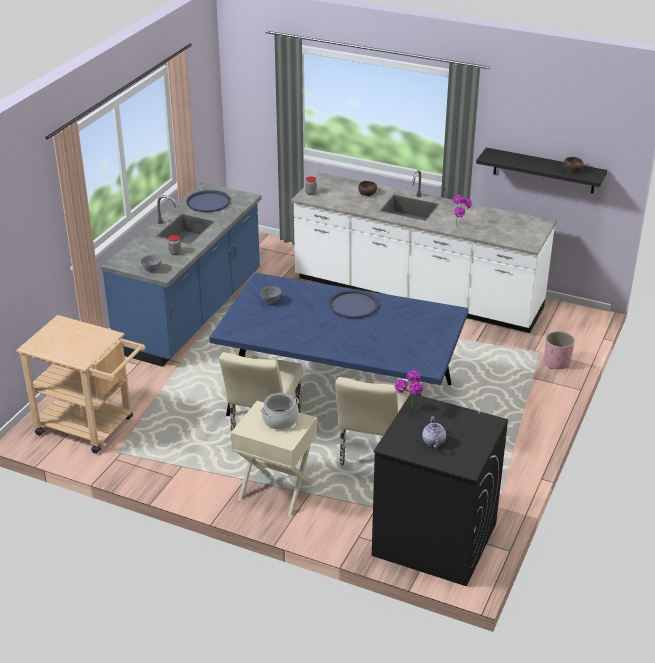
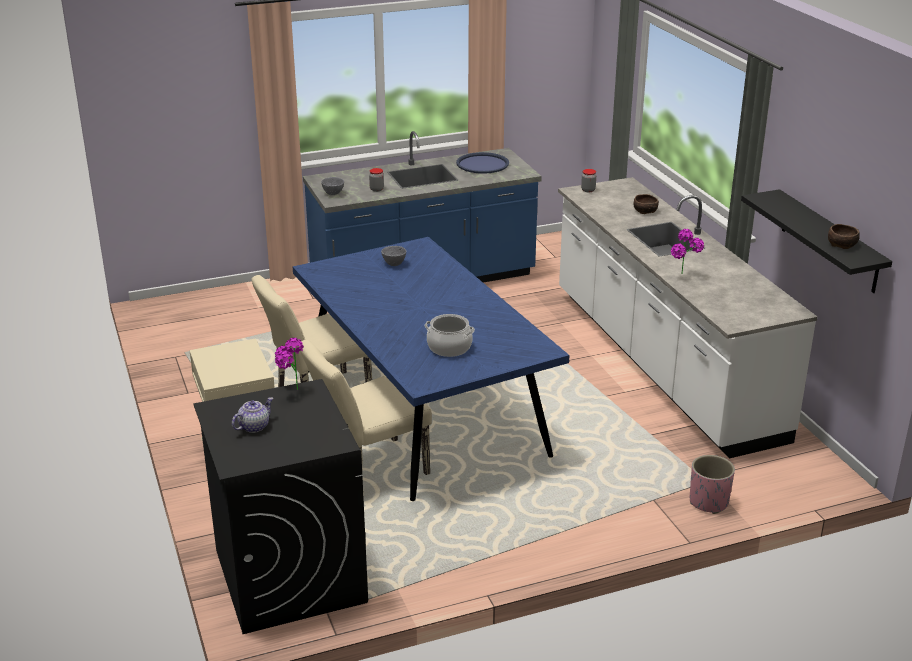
camera: 45 degrees right, 5 degrees down
beige cart [16,315,146,454] -> none
cooking pot [261,393,299,430] -> cooking pot moved to [425,314,475,357]
blue tray [328,290,379,318] -> none

